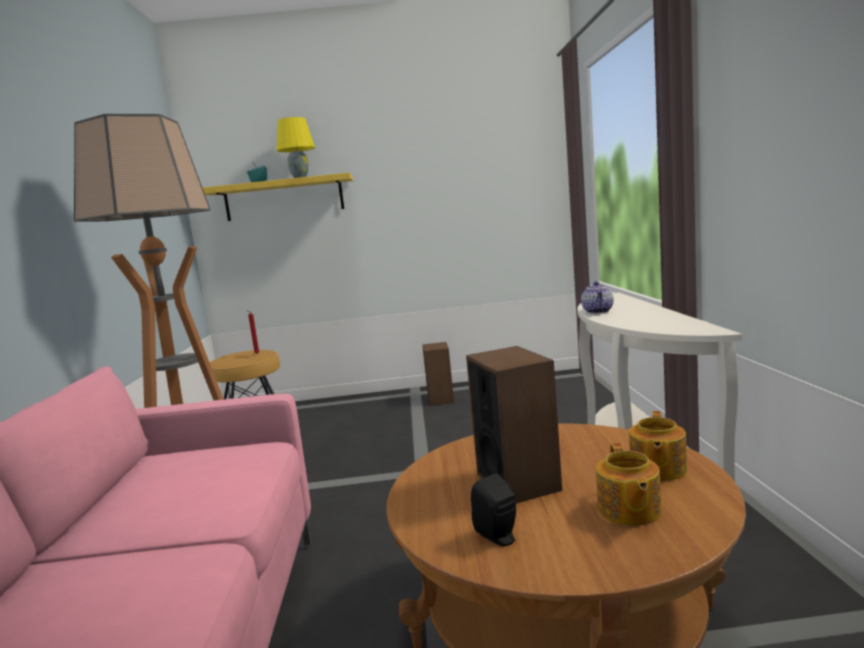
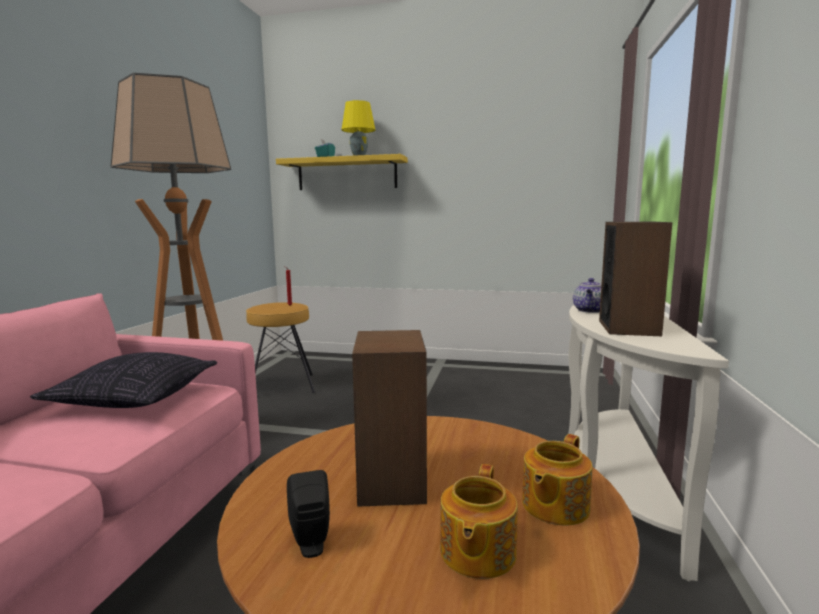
camera: 15 degrees right, 0 degrees up
speaker [422,342,454,406] -> speaker moved to [599,222,672,336]
none -> pillow [30,352,217,408]

